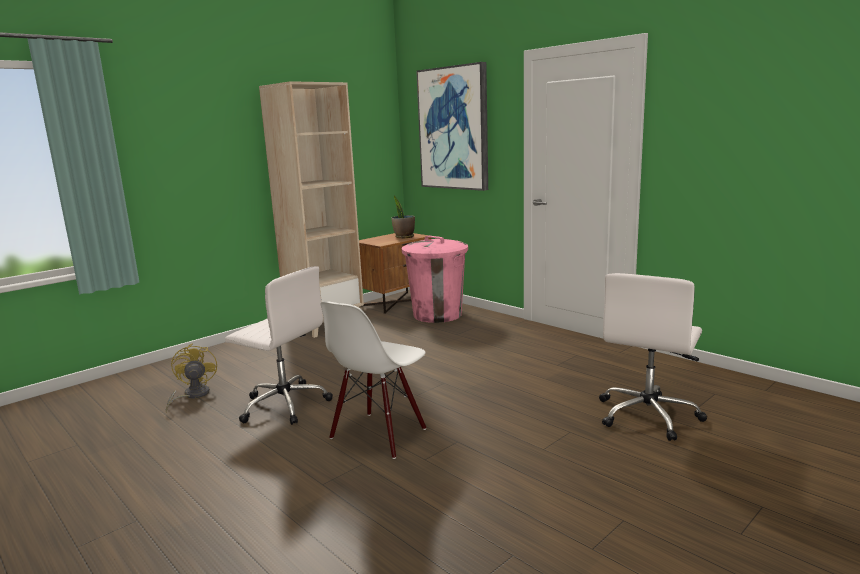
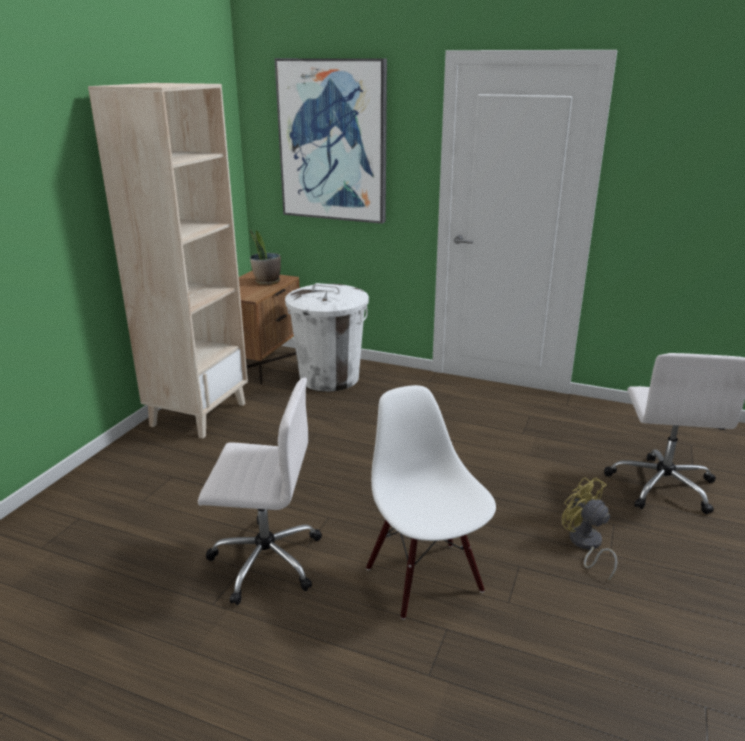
camera: 25 degrees left, 10 degrees up
yellow fan [166,343,217,413] -> yellow fan moved to [562,477,617,581]
white chair [321,301,426,459] -> white chair turned 150 degrees clockwise [366,385,496,620]
pink trash can [402,236,468,323] -> white trash can [285,283,369,391]

